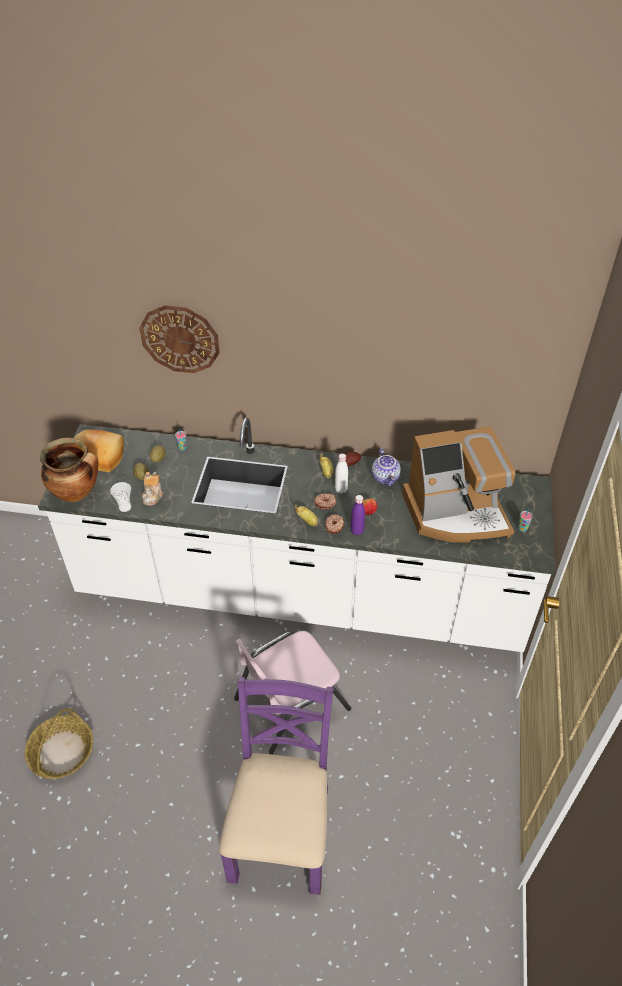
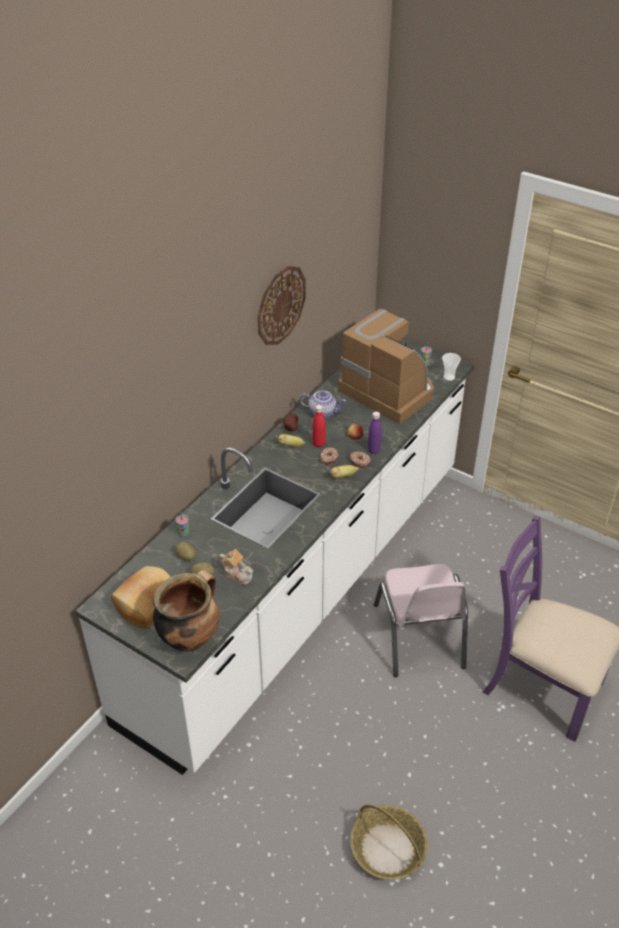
camera: 65 degrees left, 5 degrees down
cup [110,482,132,512] -> cup moved to [442,353,461,381]
wall clock [139,305,220,373] -> wall clock moved to [258,266,306,345]
white bottle [335,453,348,494] -> red bottle [313,405,325,447]
coffee machine [402,426,515,542] -> coffee machine turned 60 degrees counterclockwise [338,309,434,424]

